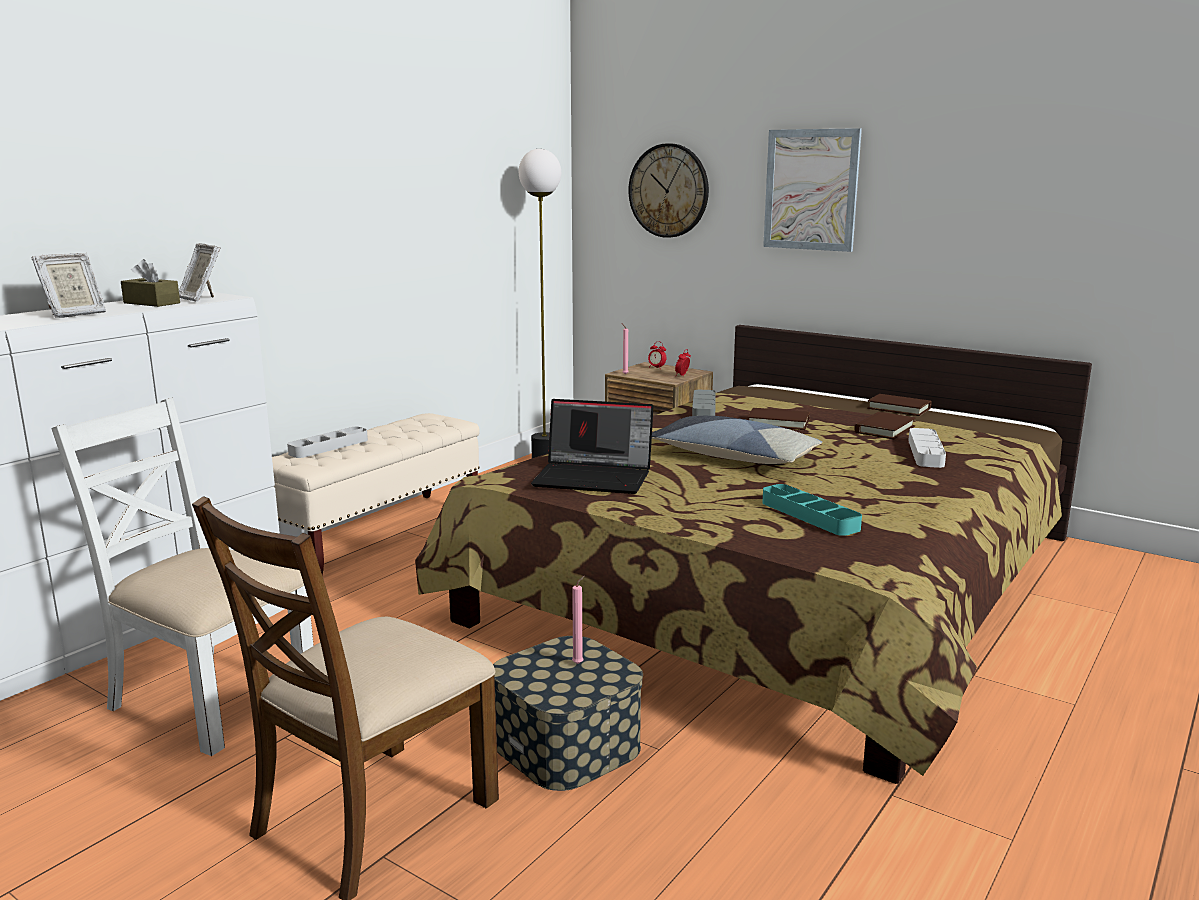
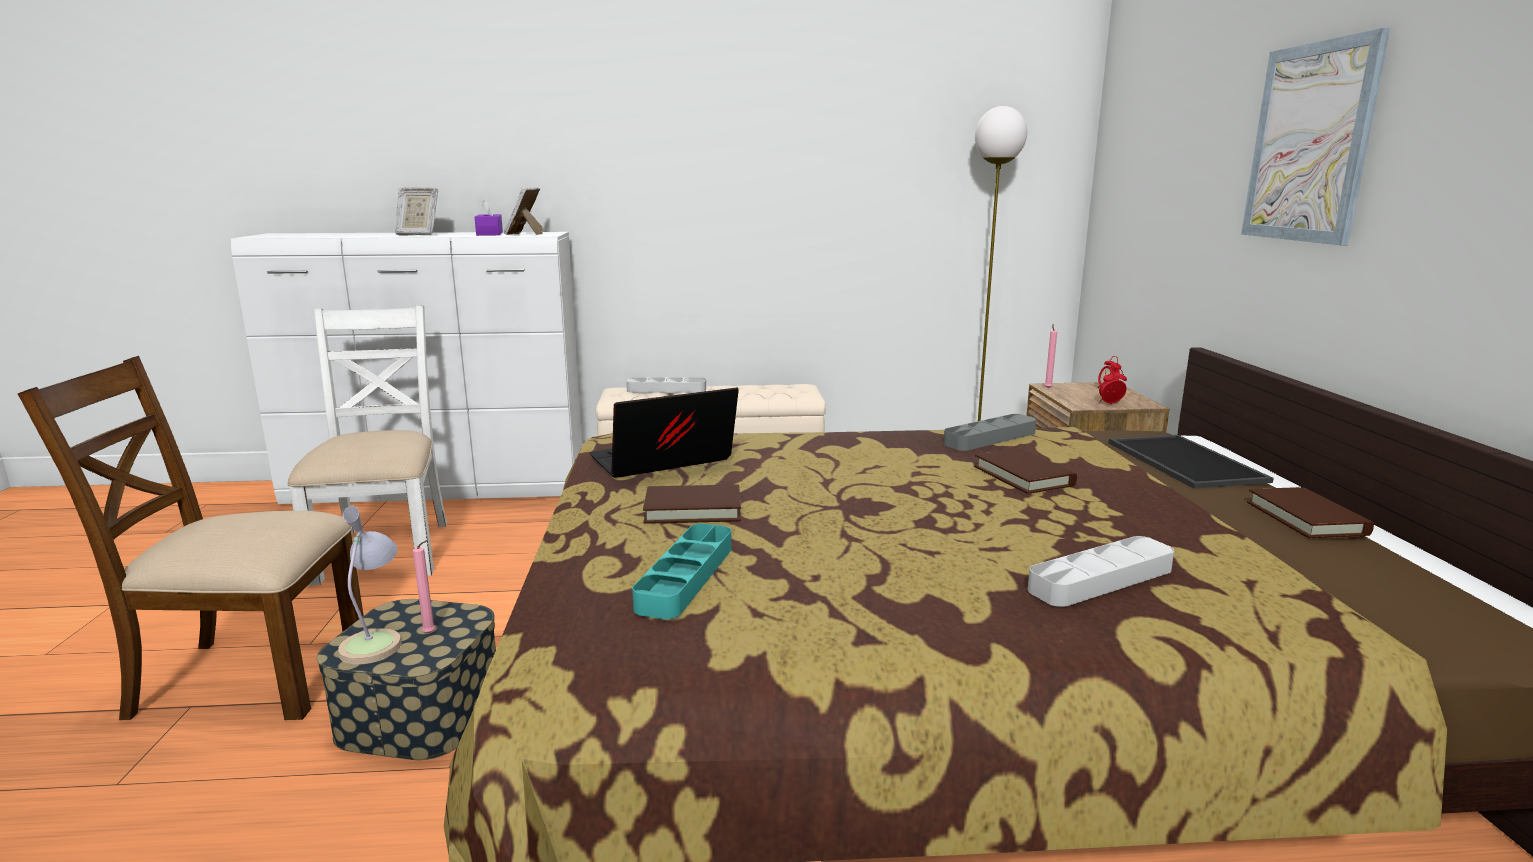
camera: 50 degrees right, 0 degrees up
brown tissue box [121,259,180,307] -> purple tissue box [475,197,503,236]
laptop [531,399,654,494] -> laptop turned 90 degrees clockwise [590,388,739,478]
wall clock [629,143,709,238] -> none
pillow [652,416,822,464] -> none
brown book [854,412,916,439] -> brown book moved to [643,485,741,524]
none -> table lamp [338,505,402,665]
none -> tray [1109,435,1274,489]

